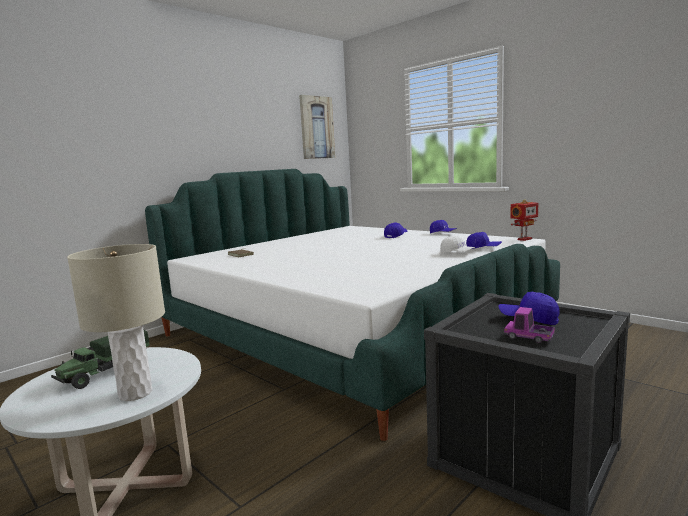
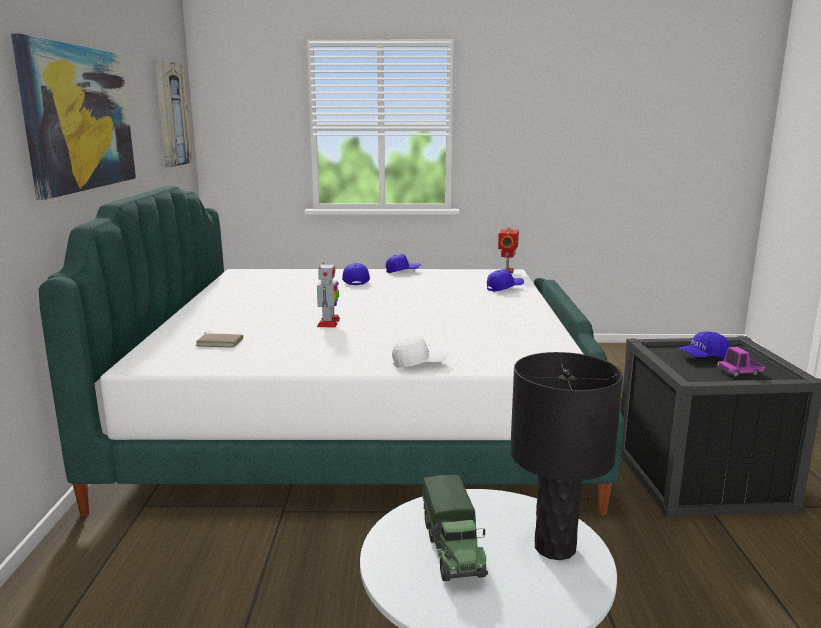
camera: 45 degrees left, 5 degrees up
beige table lamp [67,244,165,401] -> black table lamp [510,352,623,560]
white cap [440,236,475,253] -> white cap moved to [392,336,448,368]
none -> picture [11,33,136,200]
none -> toy robot [317,263,340,328]

